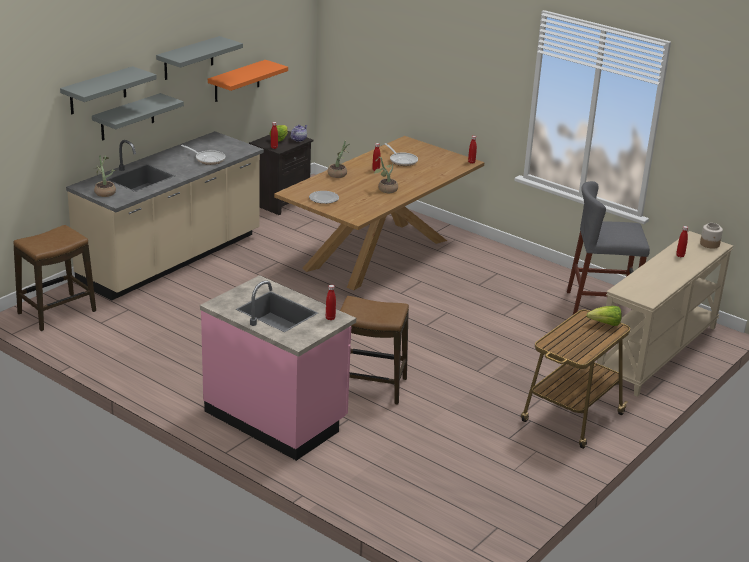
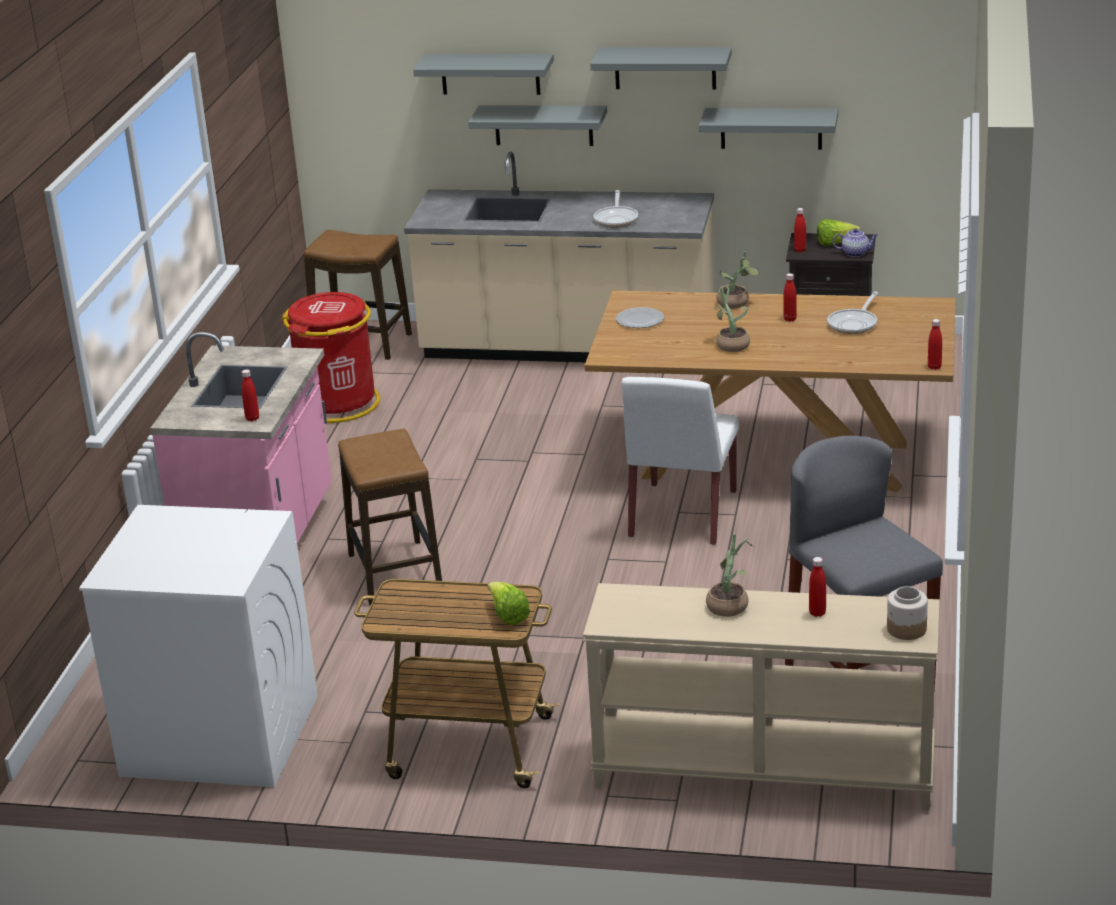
camera: 65 degrees right, 0 degrees up
potted plant [94,155,116,197] -> potted plant moved to [706,534,755,617]
orange shelf [208,60,288,102] -> grey shelf [699,108,838,150]
none -> white washing machine [79,505,318,787]
none -> red trash can [281,292,380,423]
none -> white chair [622,377,739,545]

